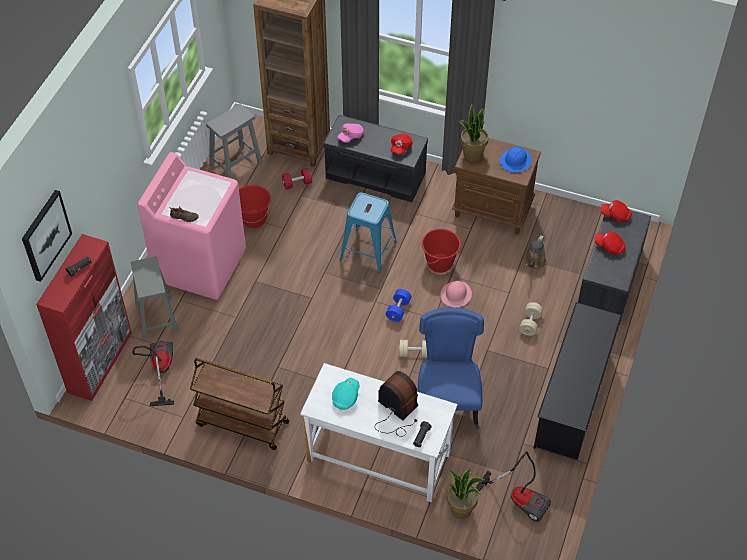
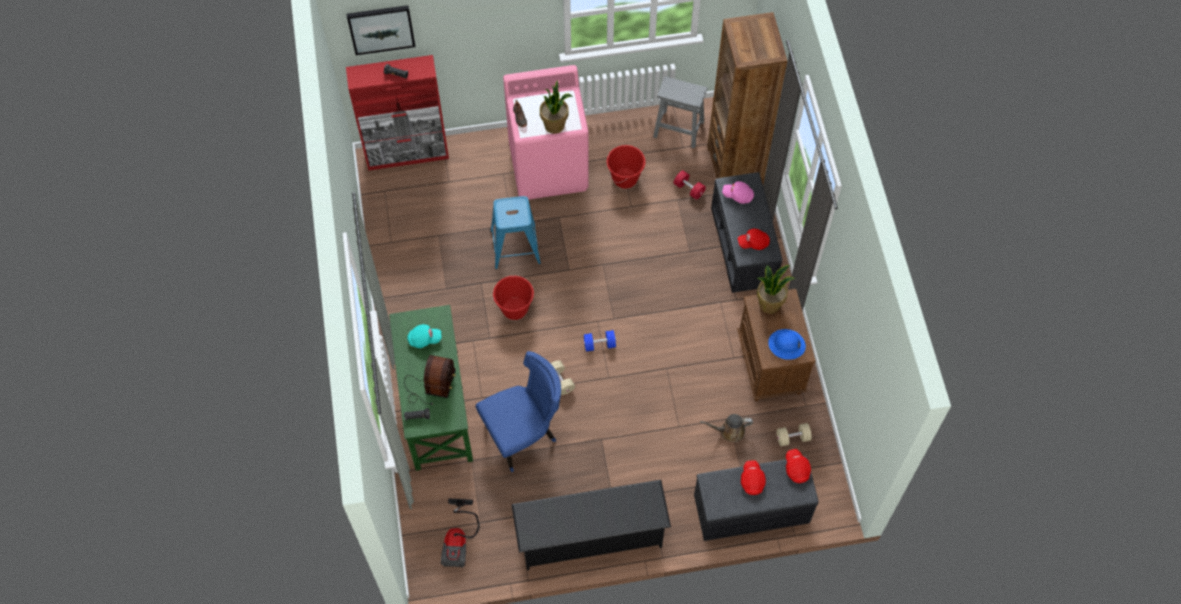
camera: 60 degrees right, 10 degrees up
grey stool [131,256,179,340] -> none
vacuum cleaner [133,341,174,406] -> none
brown cart [190,358,289,450] -> none
white desk [300,363,458,502] -> green desk [389,305,473,471]
blue stool [340,192,397,273] -> blue stool moved to [491,196,541,269]
red bucket [422,229,461,273] -> red bucket moved to [492,276,534,320]
pink hard hat [440,281,472,307] -> none
potted plant [447,469,484,519] -> potted plant moved to [540,80,573,134]
beige dumbbell [519,302,543,336] -> beige dumbbell moved to [777,423,812,446]

